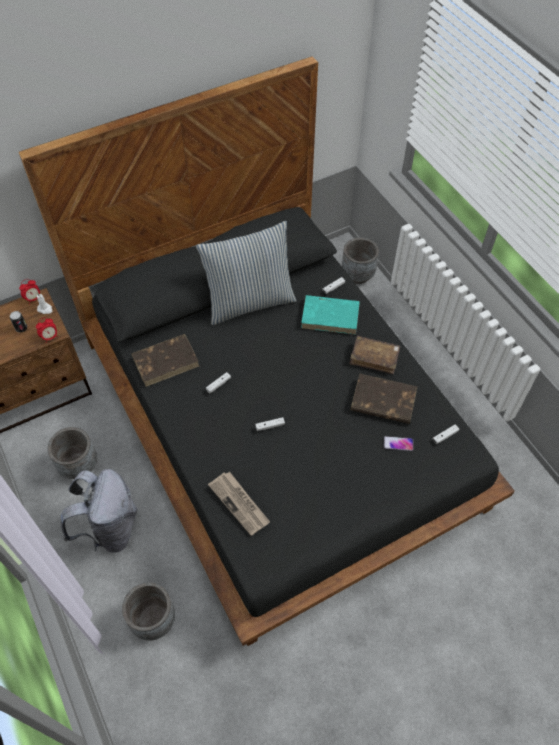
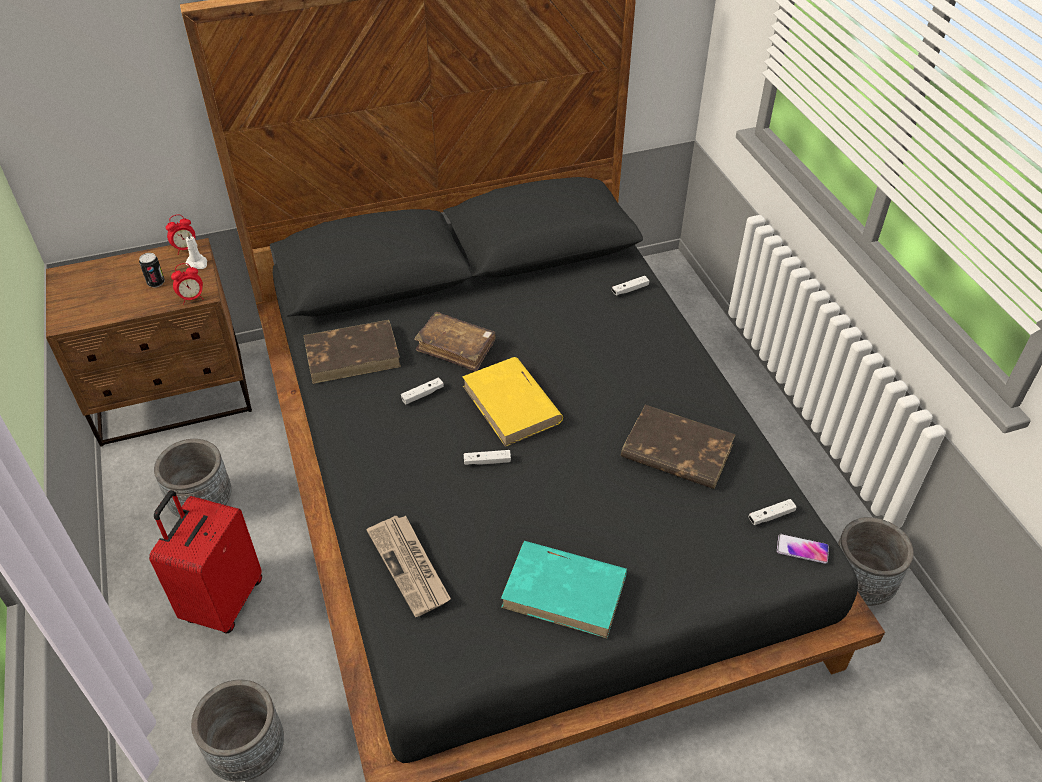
camera: 10 degrees right, 10 degrees down
grey backpack [60,469,137,553] -> red suitcase [149,490,262,633]
pillow [196,221,297,325] -> none
turquoise book [301,295,360,335] -> turquoise book moved to [501,541,627,638]
grey planter [342,238,379,284] -> grey planter moved to [838,517,914,606]
brown book [350,336,400,374] -> brown book moved to [414,312,496,371]
phone [384,436,413,451] -> phone moved to [777,534,829,564]
none -> yellow book [462,357,563,447]

